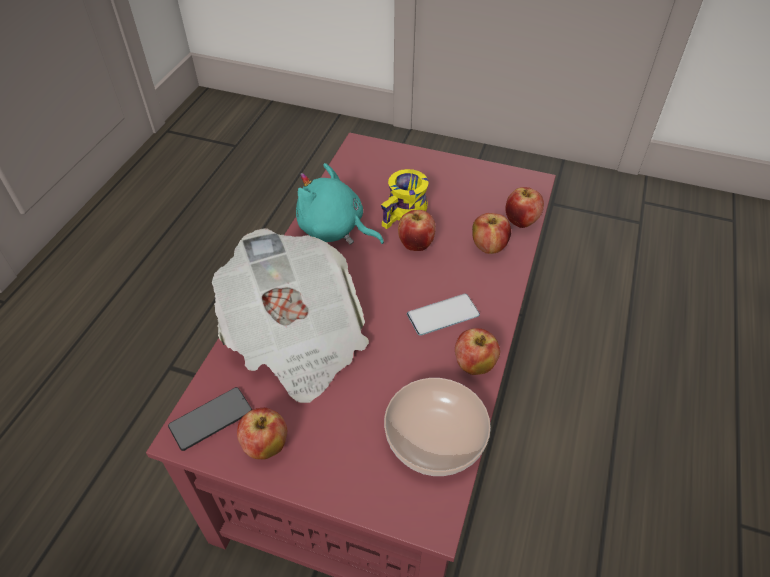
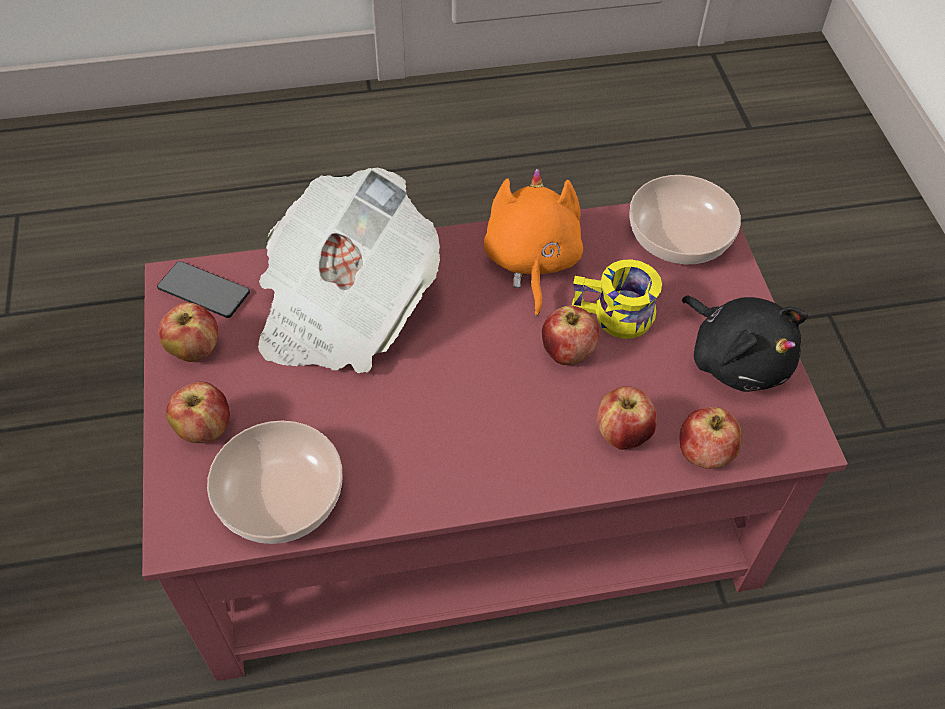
camera: 60 degrees right, 5 degrees up
turquoise plush toy [296,163,384,245] -> orange plush toy [484,169,583,317]
phone [407,294,480,336] -> none
apple [455,328,500,375] -> apple moved to [166,382,230,443]
none -> bowl [629,175,741,264]
none -> black plush toy [682,295,808,392]

